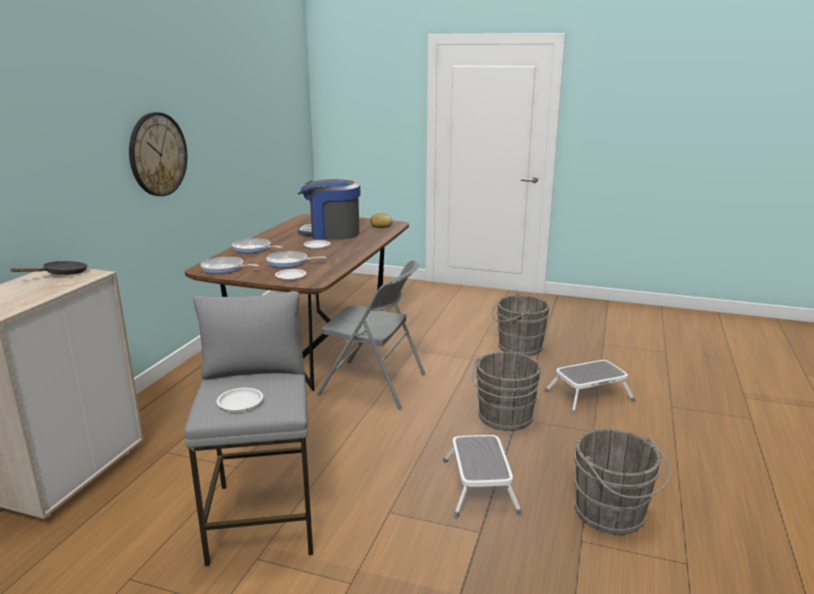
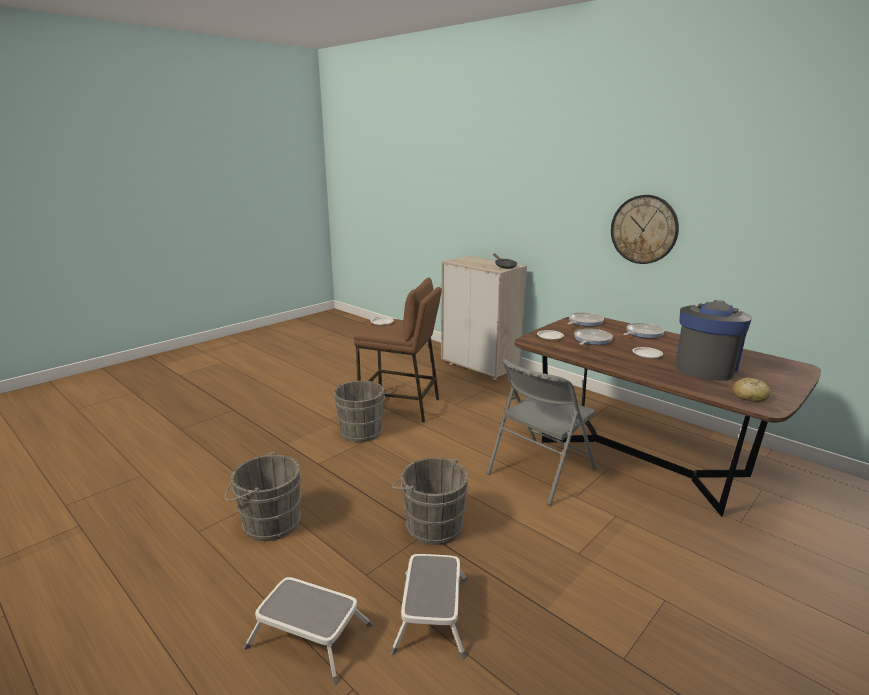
camera: 115 degrees right, 0 degrees up
grey stool [184,291,313,567] -> brown stool [353,277,442,423]
grey step ladder [443,435,522,519] -> grey step ladder moved to [244,577,373,685]
grey bucket [492,293,550,356] -> grey bucket moved to [334,381,390,442]

